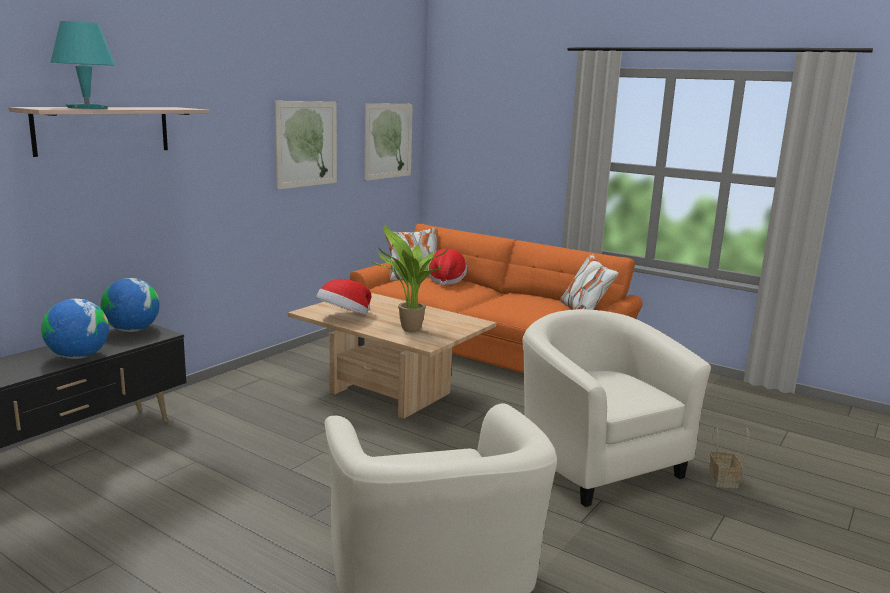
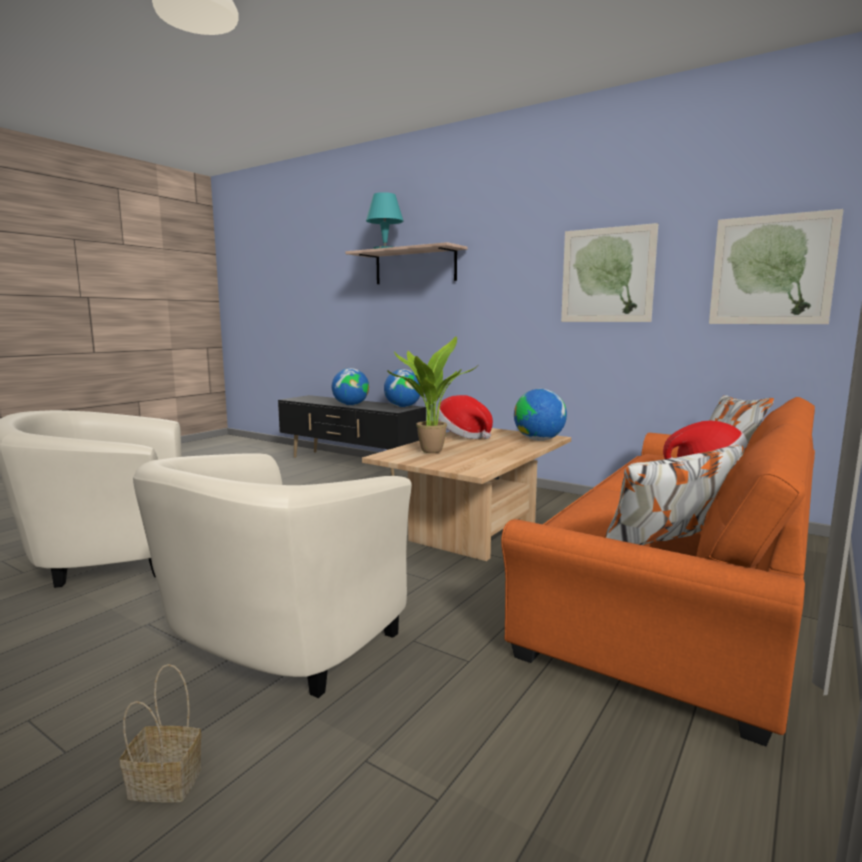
camera: 90 degrees right, 5 degrees down
beige armchair [522,309,711,507] -> beige armchair turned 150 degrees clockwise [133,453,412,698]
none -> globe [514,389,567,441]

